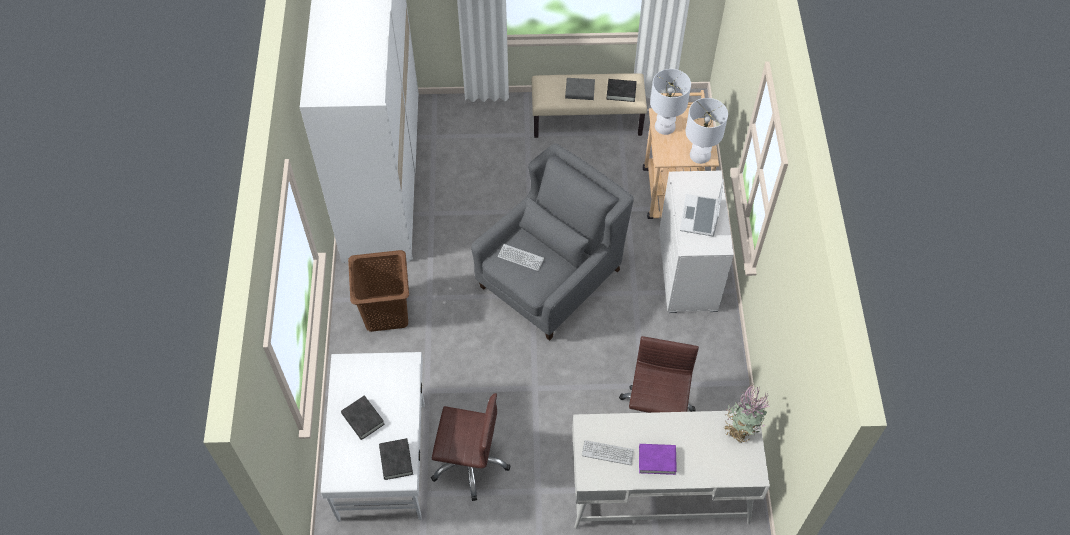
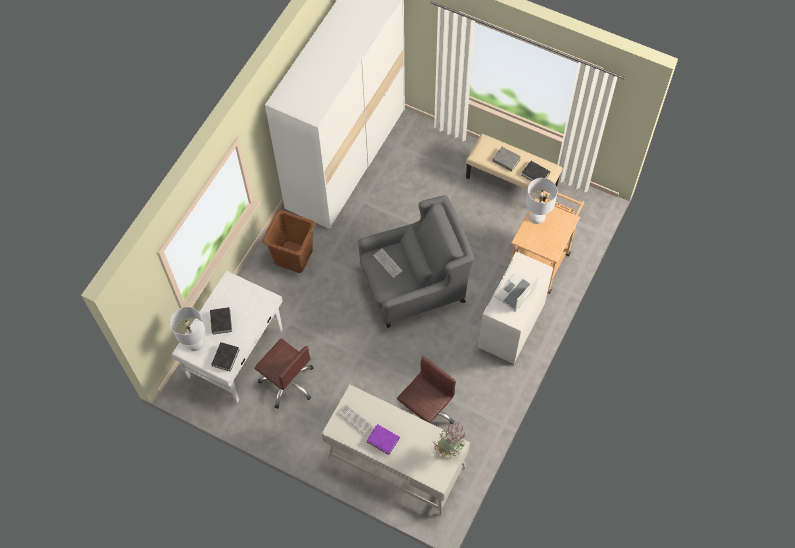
camera: 30 degrees right, 5 degrees up
white table lamp [686,98,728,164] -> white table lamp moved to [170,307,205,351]

